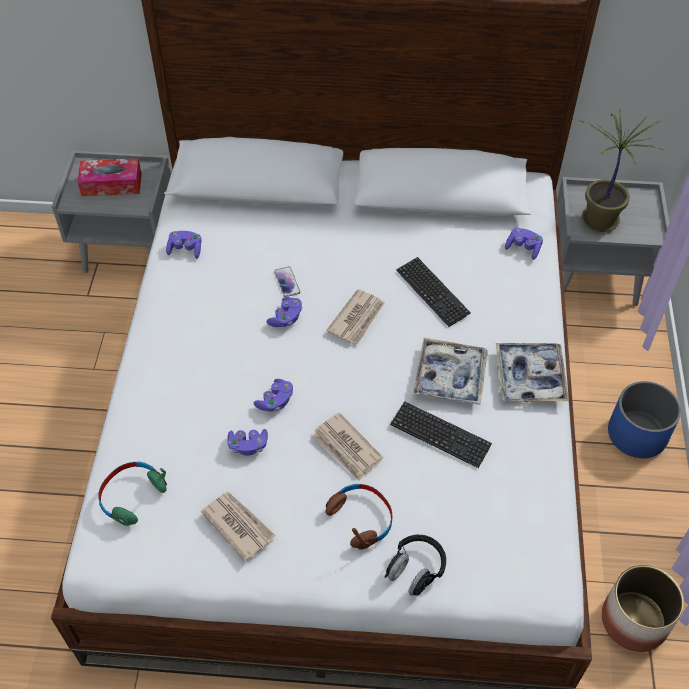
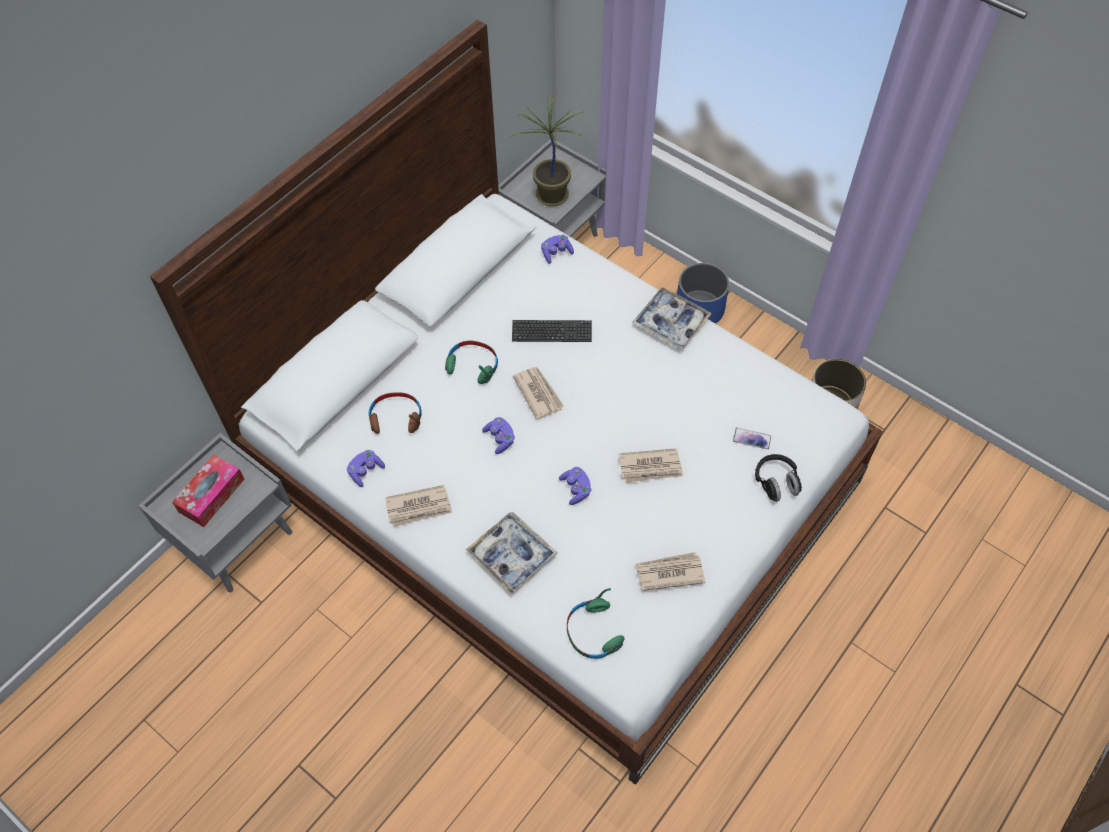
camera: 55 degrees left, 5 degrees up
purple game controller [227,429,268,456] -> none
phone [274,266,301,297] -> phone moved to [733,428,771,449]
brown headphones [325,484,393,550] -> brown headphones moved to [368,392,422,434]
keyboard [390,401,492,468] -> none
tray [413,338,488,405] -> tray moved to [466,512,558,595]
none -> newspaper [385,485,452,527]
none -> green headphones [445,341,498,384]

